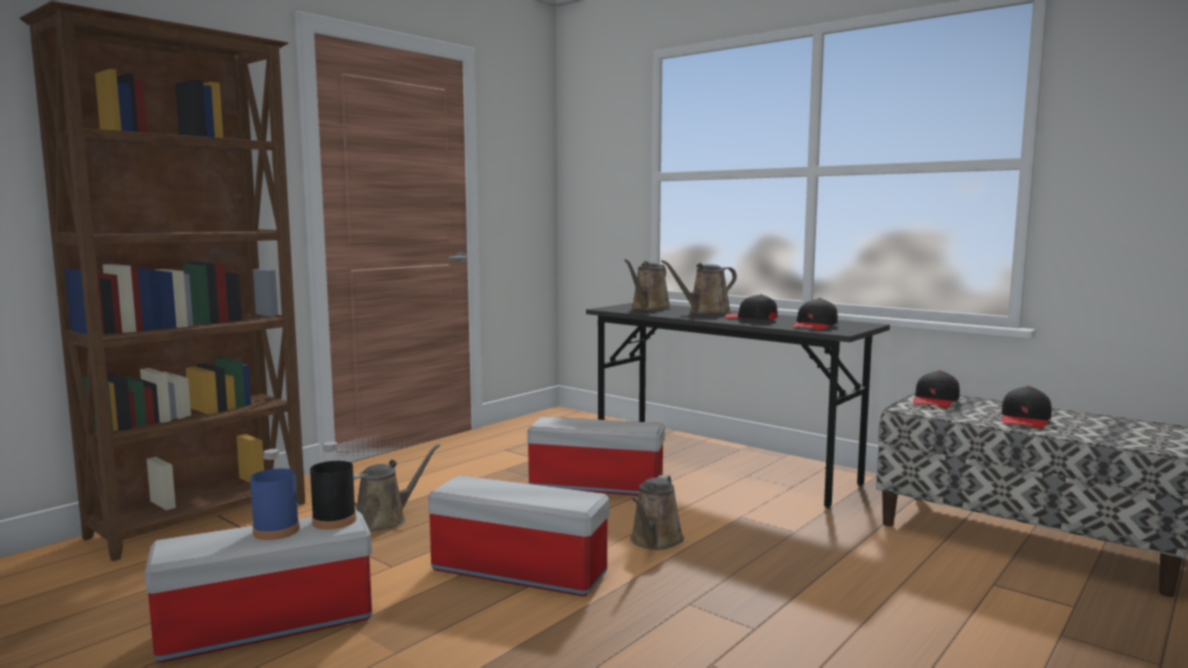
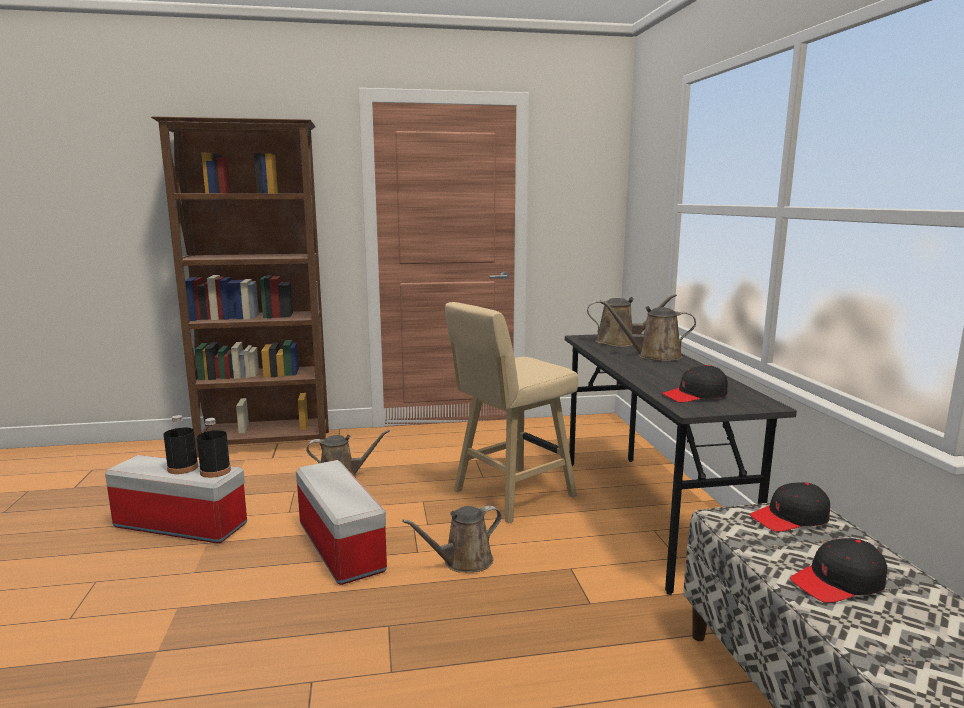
camera: 40 degrees right, 5 degrees up
blue bottle [250,449,299,540] -> black bottle [163,415,198,474]
storage box [527,416,665,496] -> beige stool [445,302,578,523]
brown watering can [624,259,671,310] -> brown watering can turned 150 degrees counterclockwise [587,294,677,347]
black cap [725,294,778,320] -> none

